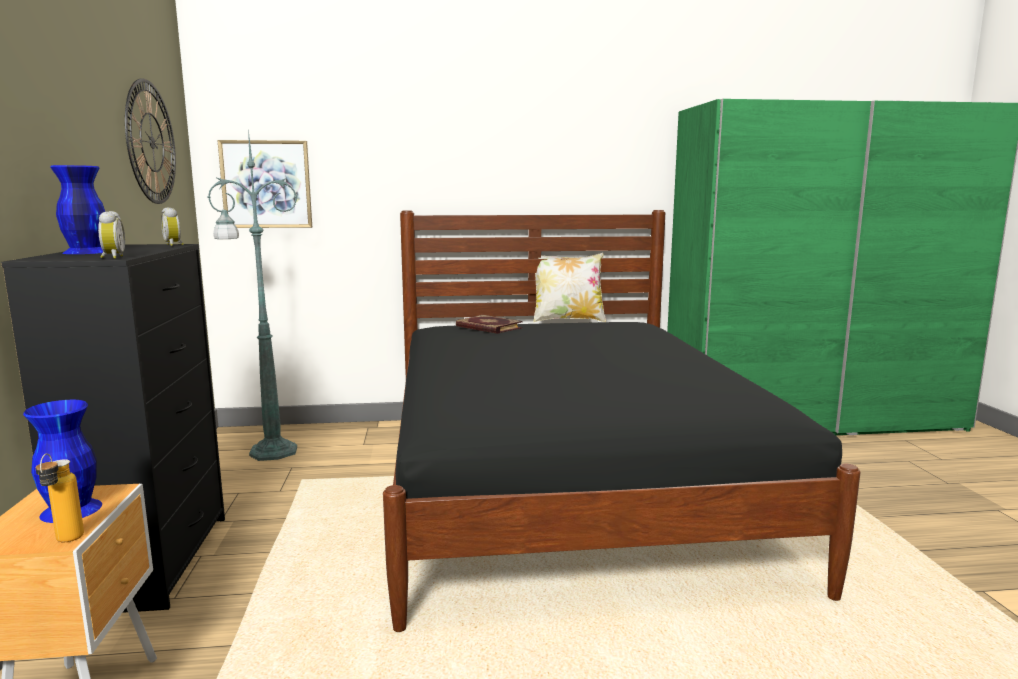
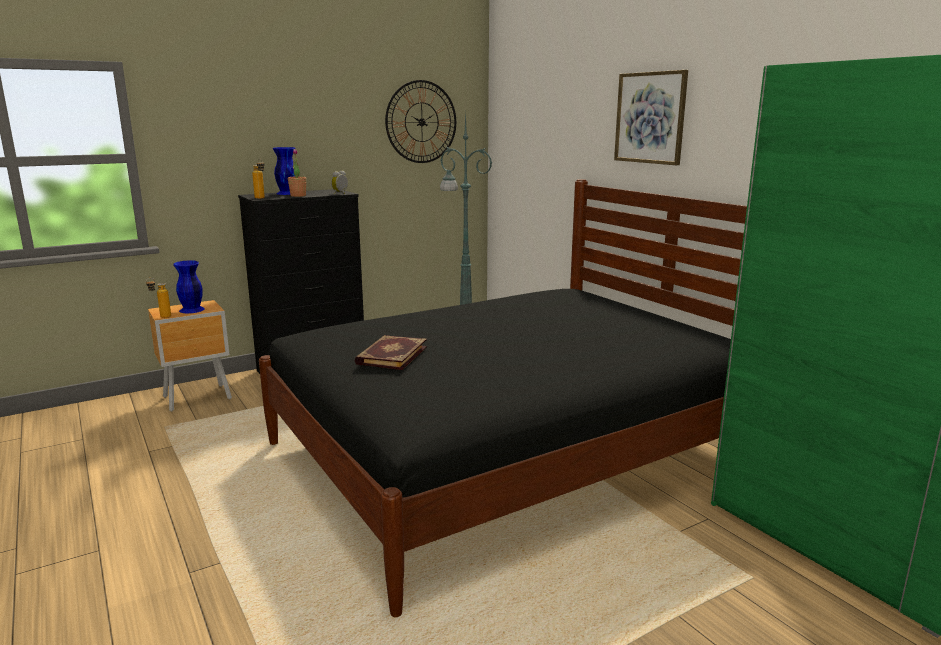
camera: 65 degrees right, 5 degrees up
alarm clock [98,211,125,259] -> bottle [252,159,265,199]
picture [217,140,312,228] -> picture moved to [614,70,688,165]
book [456,315,523,334] -> book moved to [355,335,427,370]
pillow [533,253,606,322] -> none
none -> potted plant [288,149,306,197]

